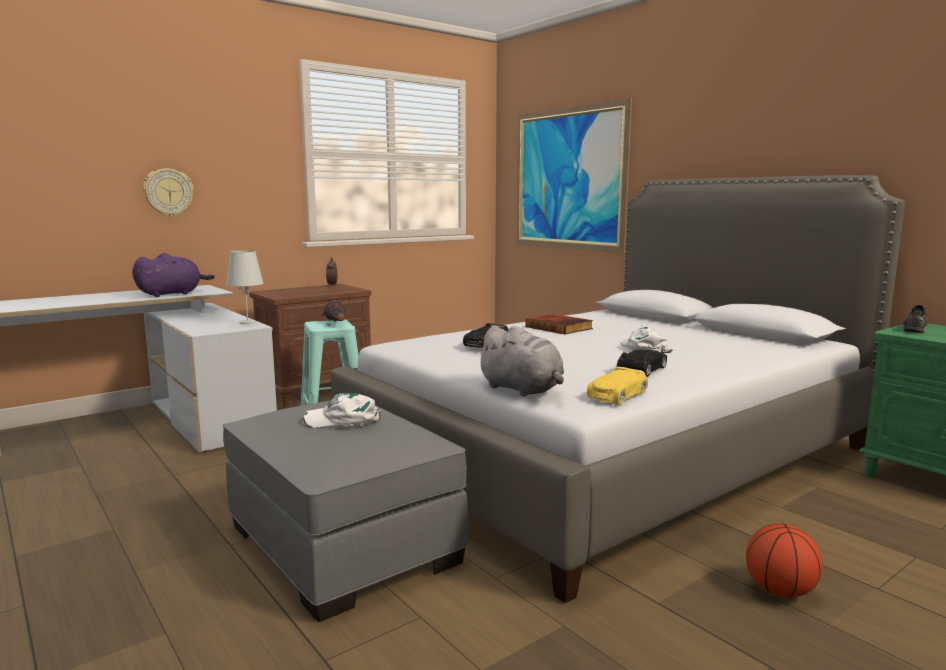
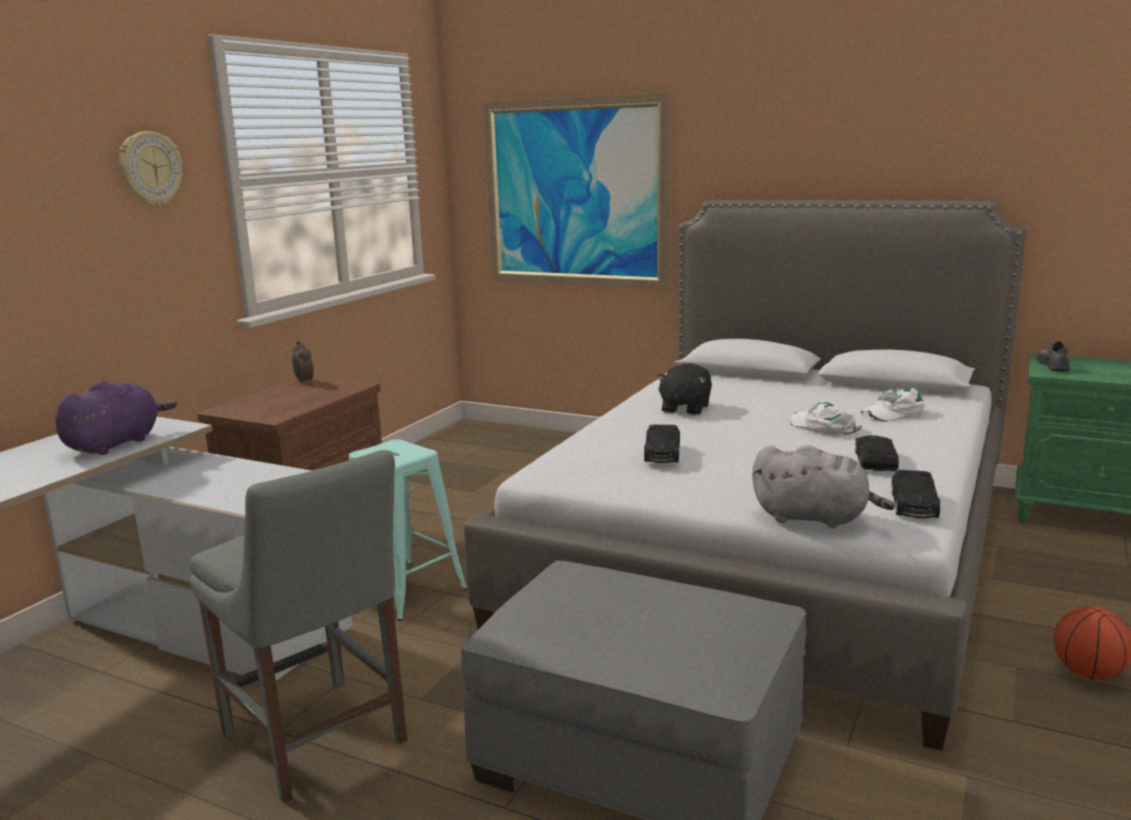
camera: 25 degrees left, 5 degrees up
wall clock [143,168,194,217] -> wall clock moved to [119,131,182,206]
white table lamp [226,250,264,324] -> none
white cap [303,393,381,428] -> white cap moved to [860,388,924,422]
flashlight [324,300,346,321] -> none
book [525,314,593,335] -> black plush toy [656,363,712,415]
yellow toy car [587,367,648,405] -> black toy car [891,470,940,519]
none -> grey chair [190,450,407,803]

